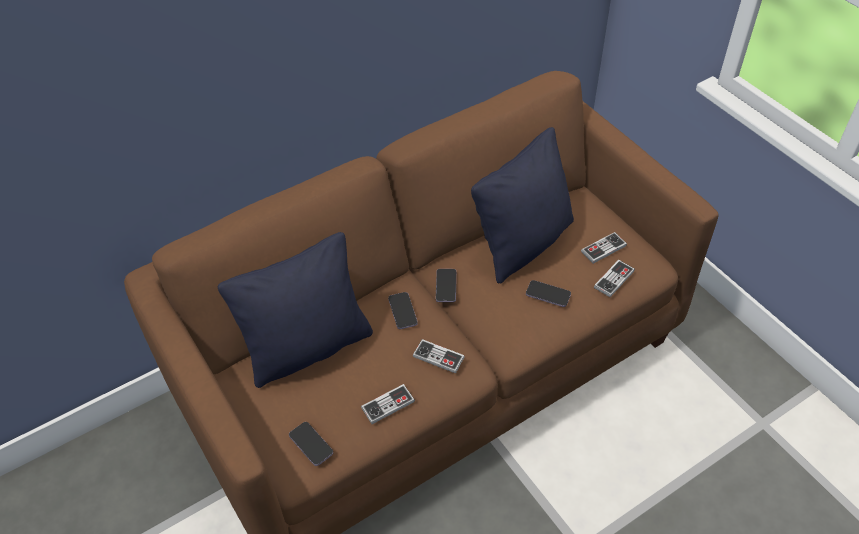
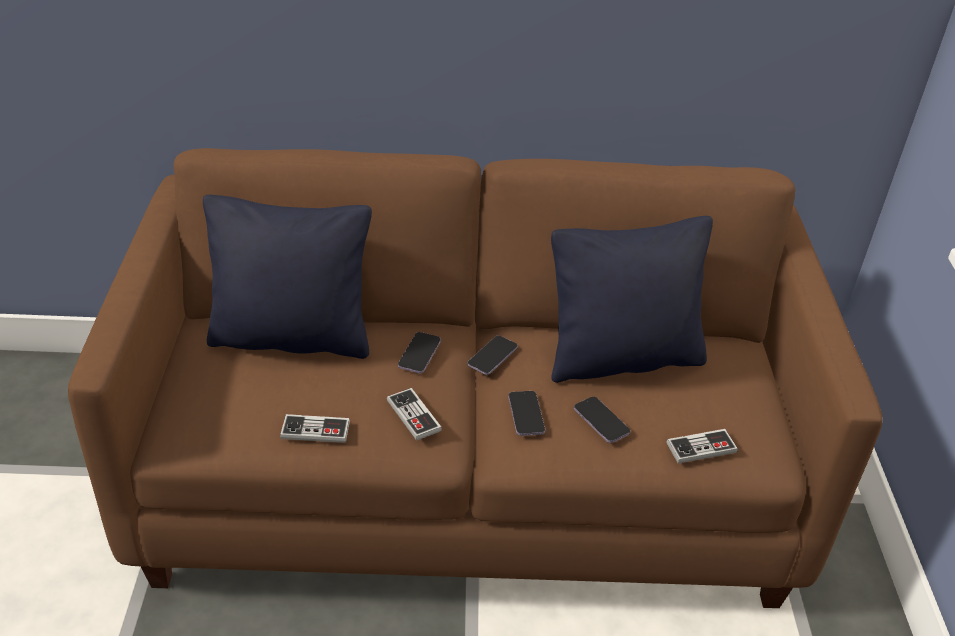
camera: 30 degrees right, 10 degrees down
phone [289,422,333,466] -> phone moved to [508,391,545,436]
game controller [581,232,627,264] -> none

